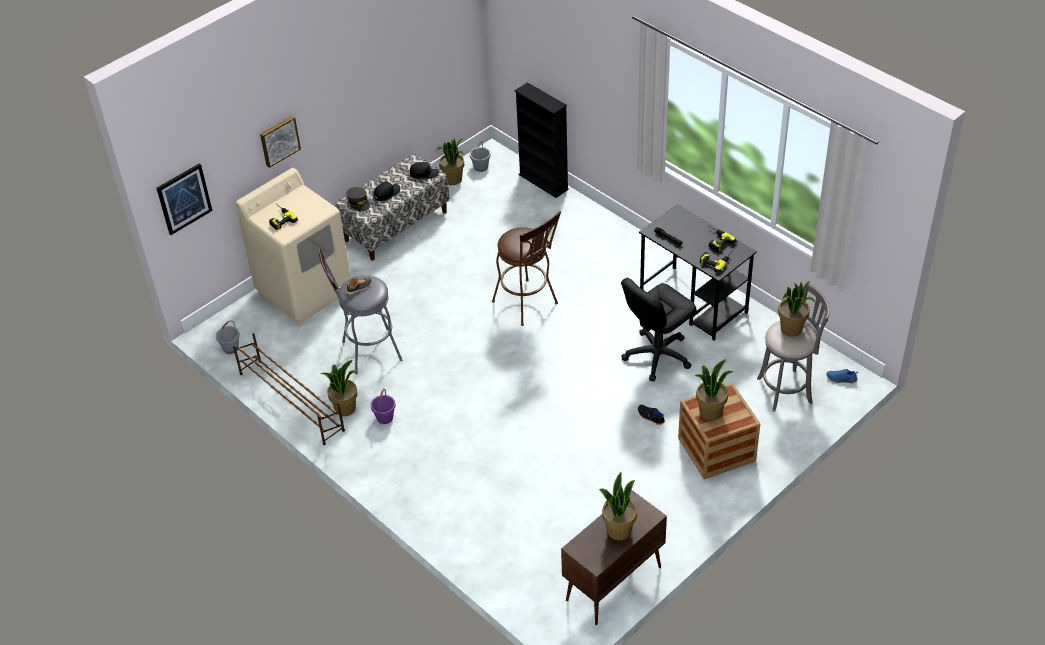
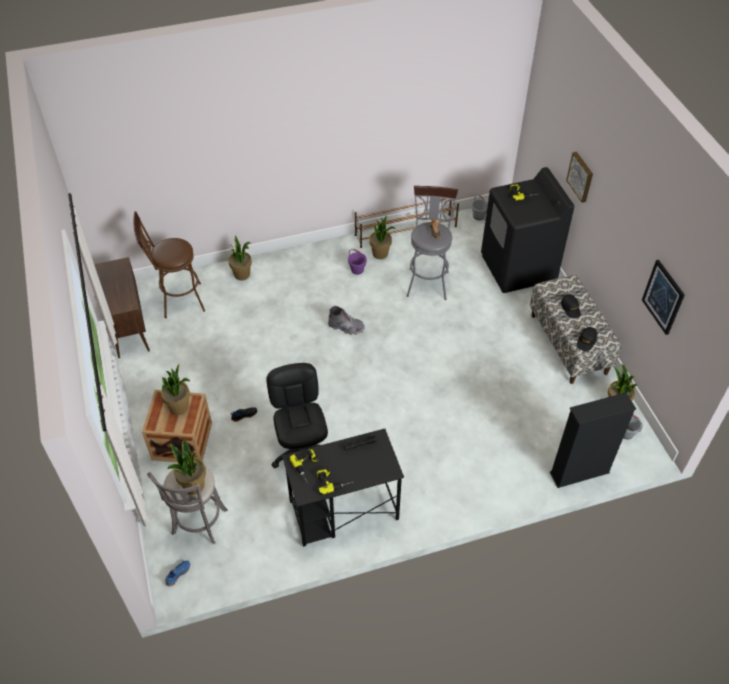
camera: 115 degrees right, 5 degrees up
picture [156,163,213,235] -> picture moved to [642,260,685,335]
beige washing machine [235,168,351,324] -> black washing machine [481,167,574,293]
grey cap [346,187,370,211] -> none
brown stool [492,211,561,326] -> brown stool moved to [134,211,205,318]
potted plant [599,472,637,540] -> potted plant moved to [228,235,252,280]
none -> grey boot [328,306,365,335]

